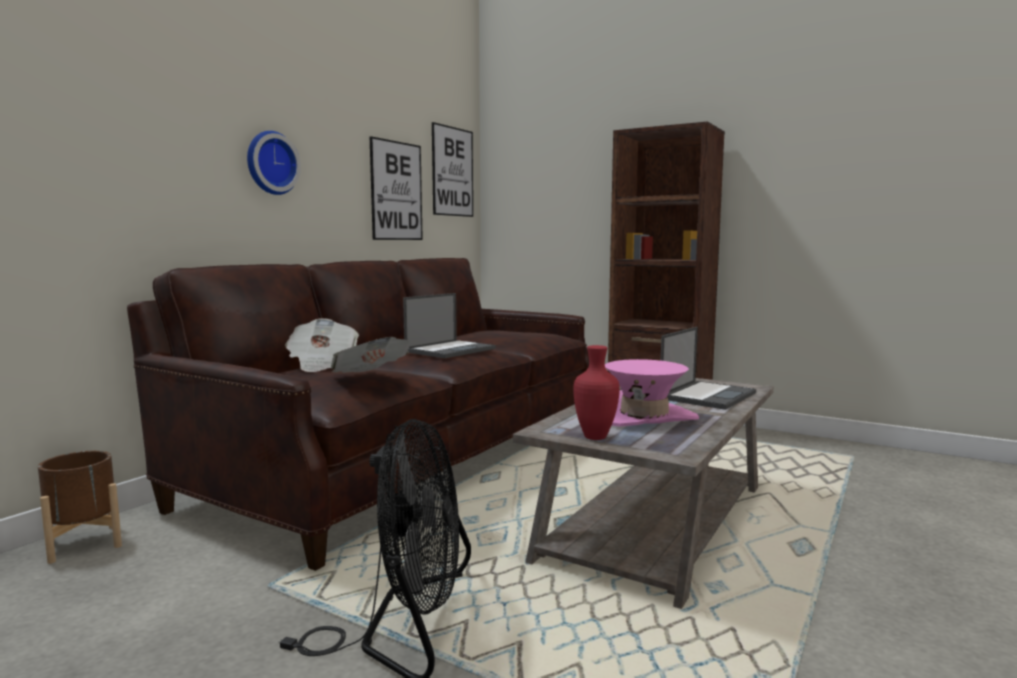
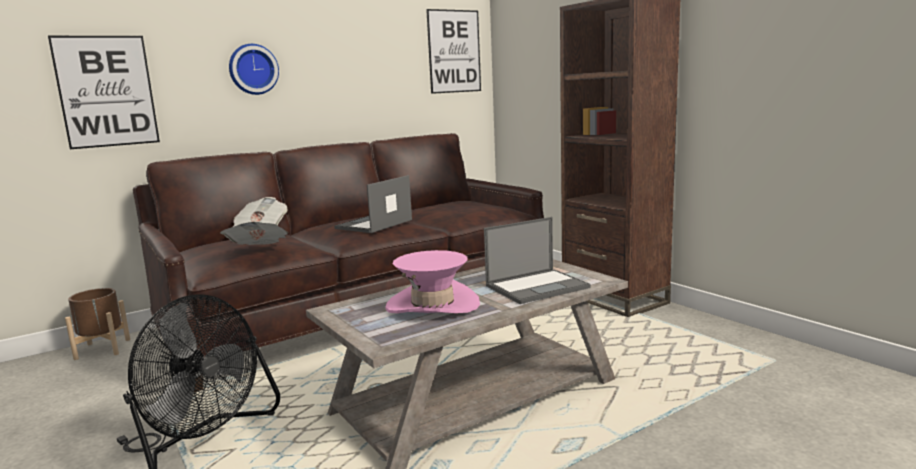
camera: 25 degrees right, 5 degrees up
picture [370,136,423,240] -> picture moved to [48,36,160,149]
laptop [403,293,496,358] -> laptop turned 150 degrees clockwise [334,175,412,233]
red vase [573,345,620,440] -> none

